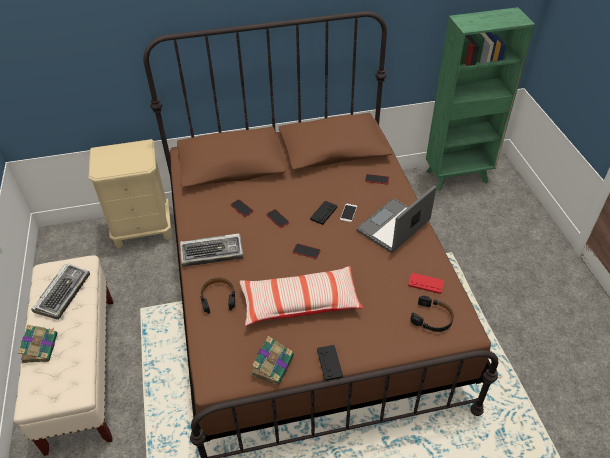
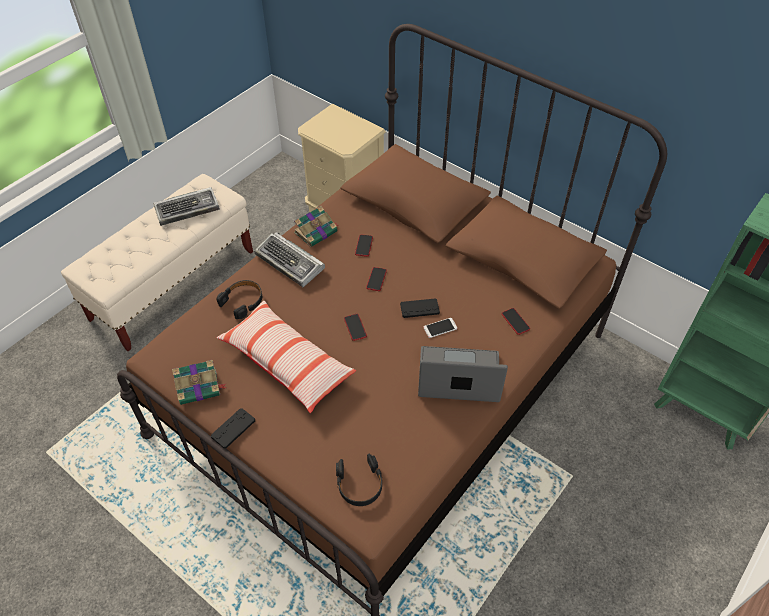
camera: 50 degrees right, 5 degrees up
book [18,324,57,363] -> book moved to [294,206,338,247]
red game controller [408,273,444,294] -> none

